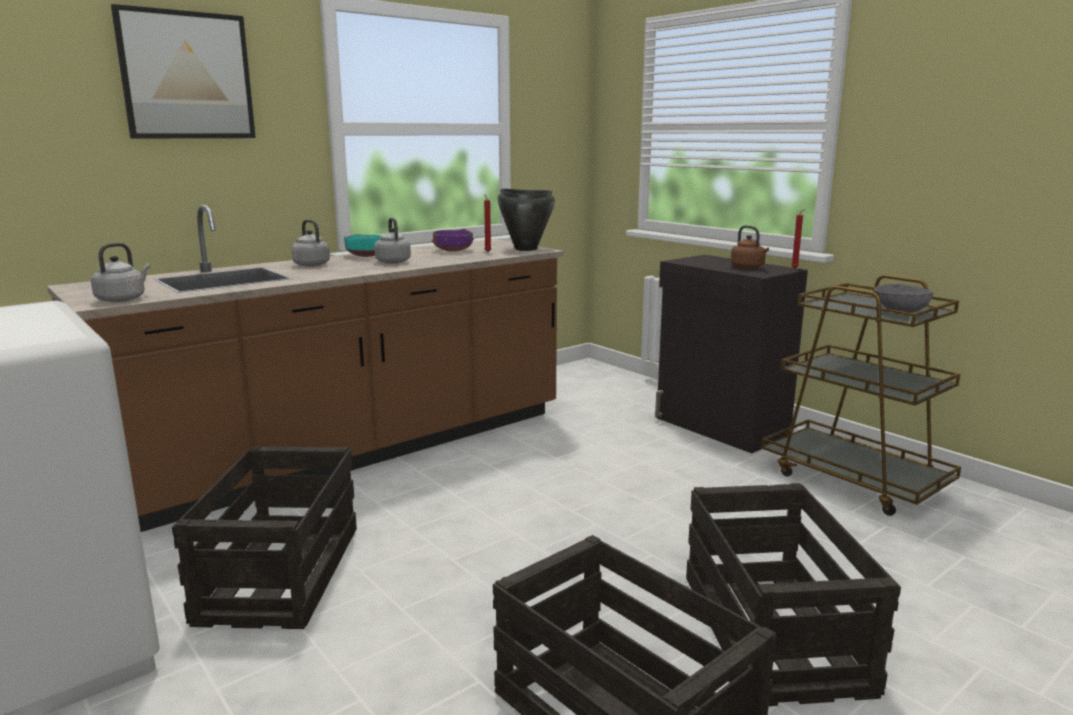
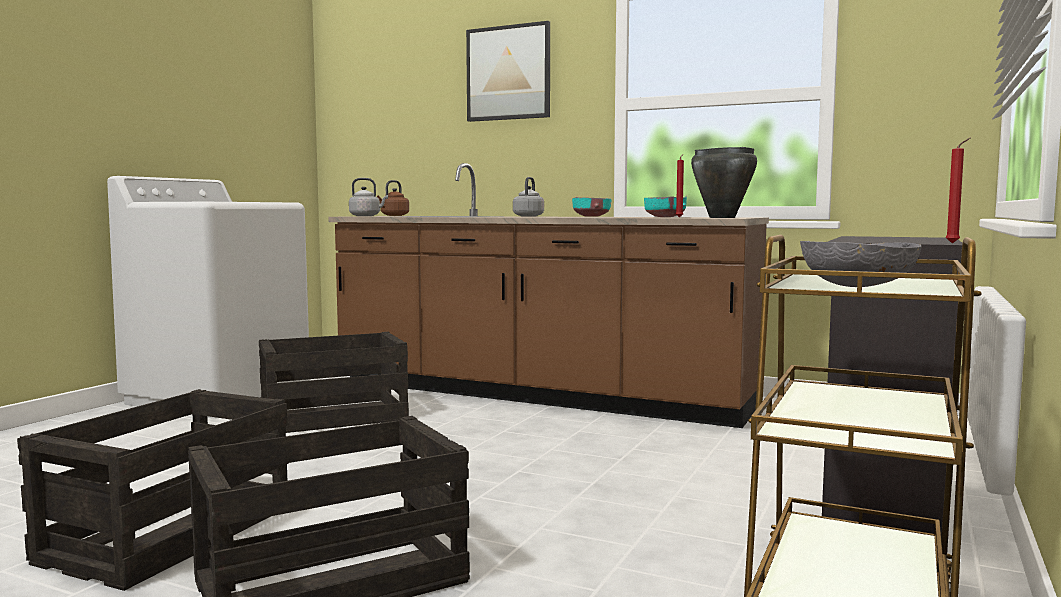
camera: 65 degrees right, 10 degrees down
grey kettle [374,218,411,264] -> none
purple bowl [432,229,474,252] -> turquoise bowl [644,196,687,217]
brown kettle [731,225,769,269] -> brown kettle moved to [377,180,409,216]

